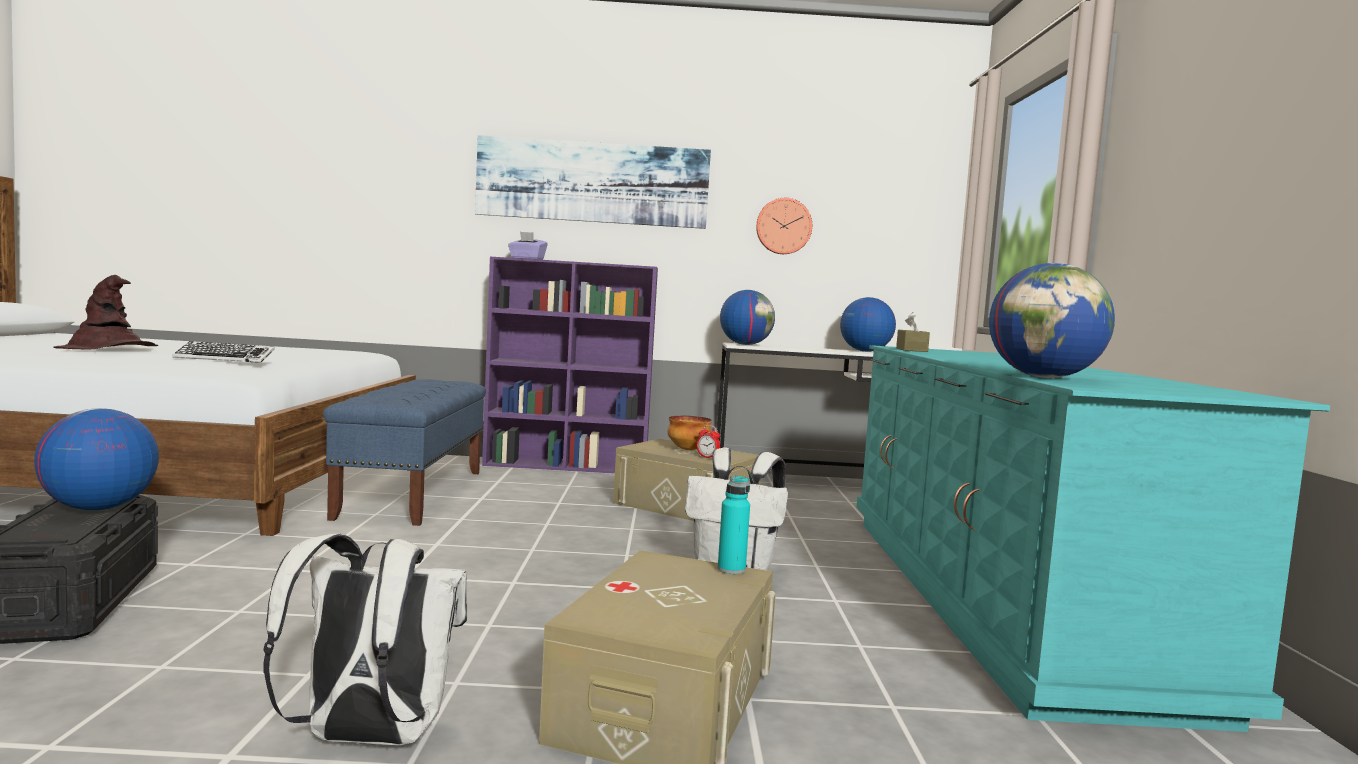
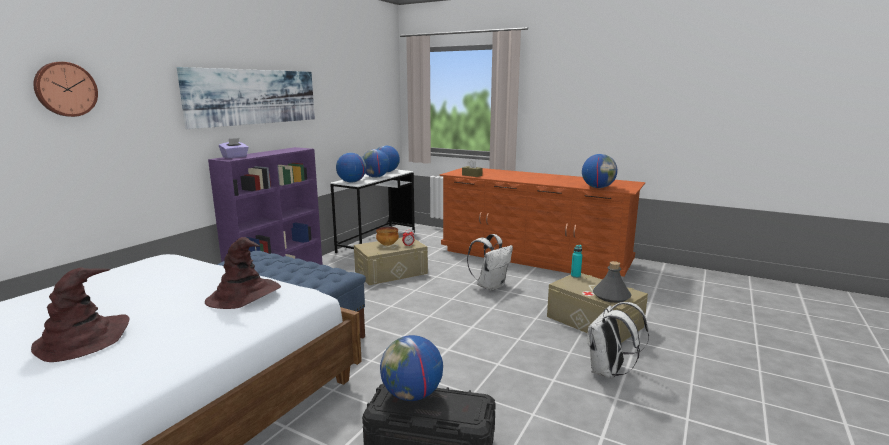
camera: 60 degrees left, 10 degrees up
keyboard [173,341,275,363] -> brown hat [205,237,281,309]
wall clock [756,198,812,254] -> wall clock moved to [33,62,98,117]
turquoise dresser [857,345,1330,732] -> brown dresser [439,168,645,279]
none -> globe [362,149,389,178]
none -> grey bottle [593,261,632,303]

